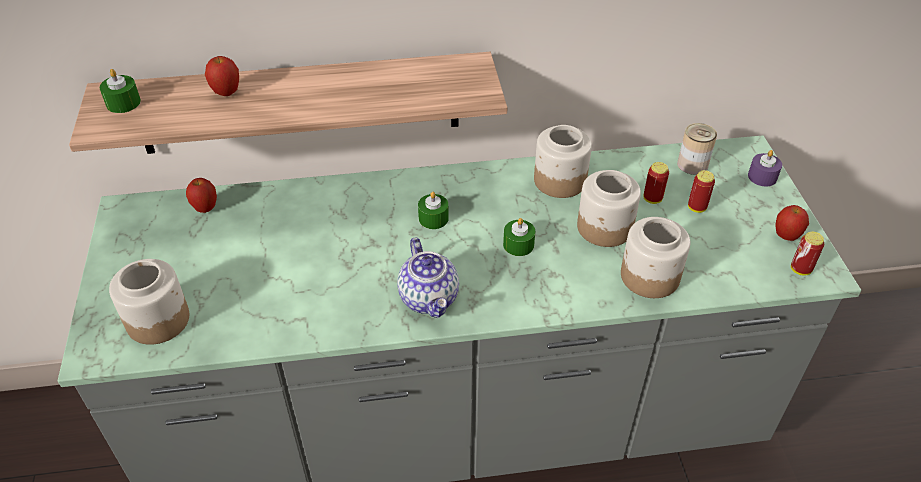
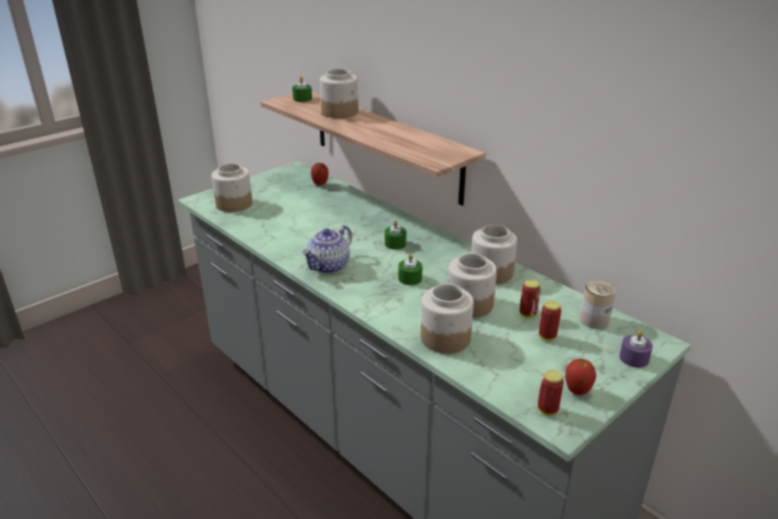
camera: 55 degrees right, 15 degrees down
apple [205,56,239,96] -> jar [320,69,358,118]

